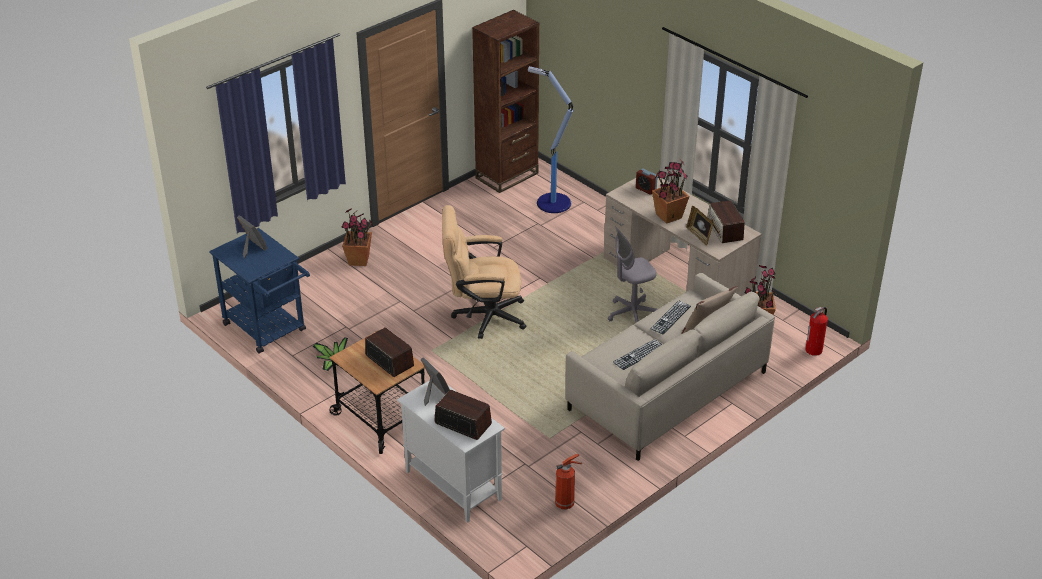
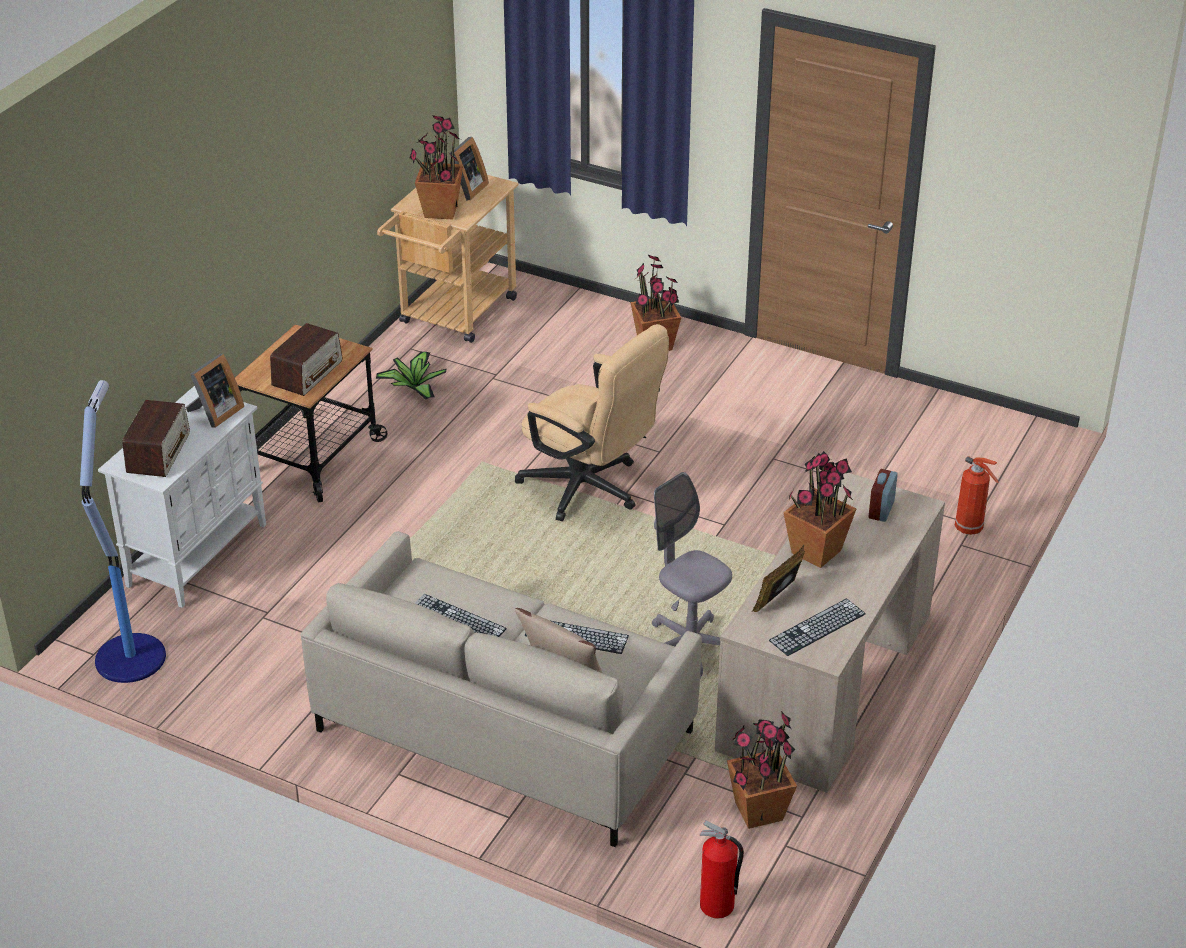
camera: 70 degrees right, 0 degrees up
blue cart [209,228,310,353] -> beige cart [377,175,518,343]
beige office chair [442,205,526,339] -> beige office chair turned 150 degrees clockwise [515,324,669,521]
brown bookcase [472,10,539,193] -> none
floor lamp [528,66,573,213] -> floor lamp moved to [80,380,166,683]
fire extinguisher [555,454,582,510] -> fire extinguisher moved to [955,456,999,535]
radio [708,200,745,243] -> keyboard [769,598,866,656]
none -> potted plant [410,115,463,220]

